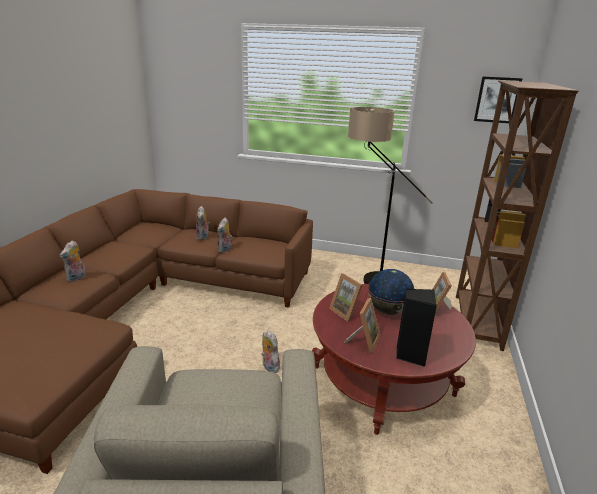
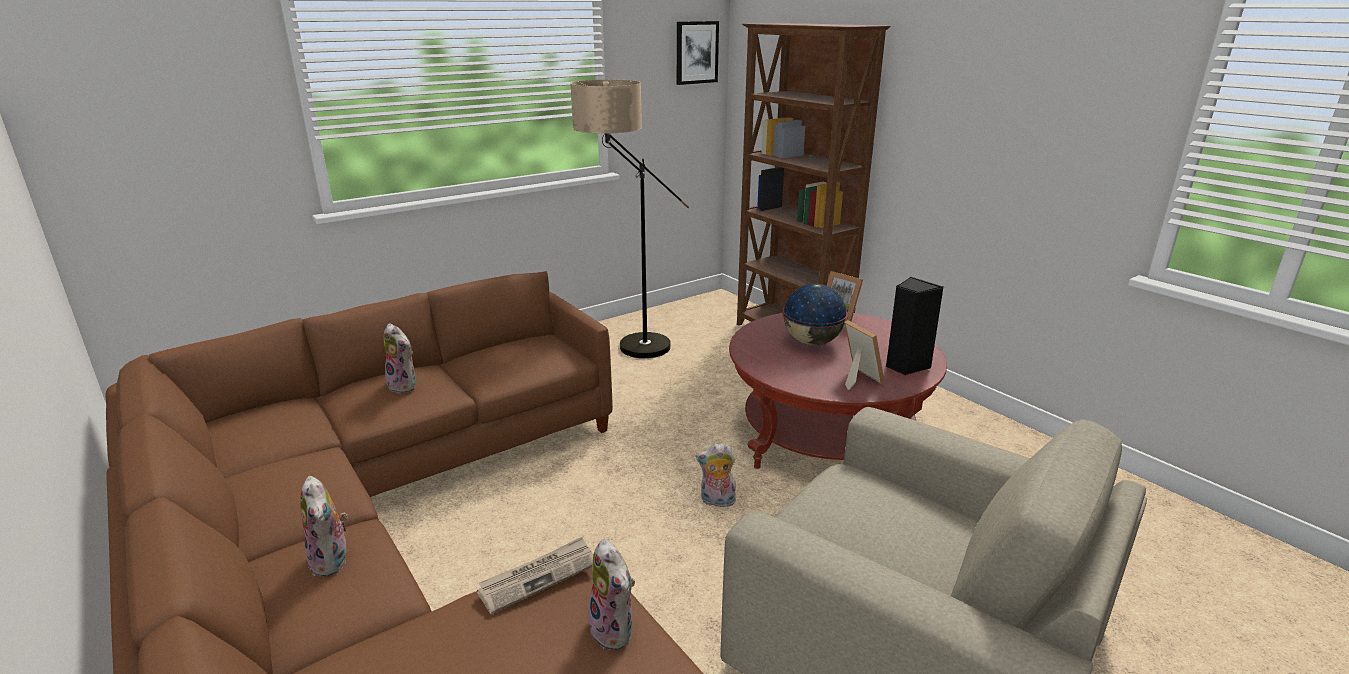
camera: 50 degrees left, 0 degrees up
plush toy [217,218,232,253] -> plush toy moved to [588,539,635,650]
picture frame [329,273,363,322] -> none
none -> newspaper [477,537,593,614]

